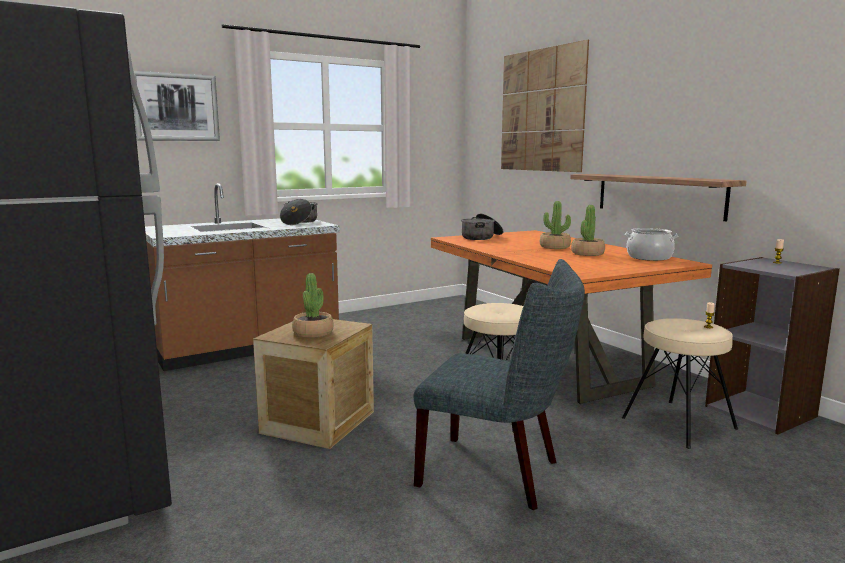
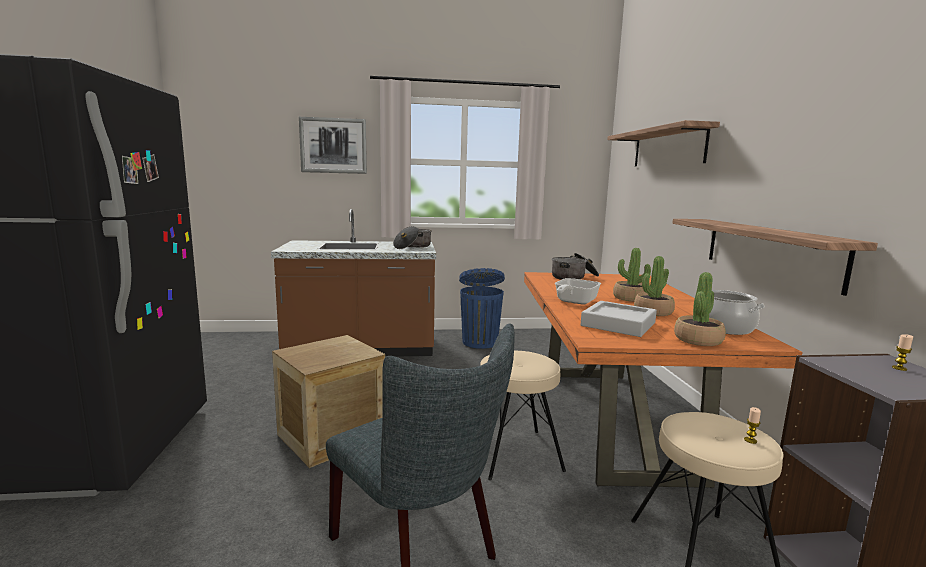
camera: 25 degrees right, 0 degrees up
potted plant [292,273,334,338] -> potted plant moved to [674,272,726,346]
picture [501,40,589,172] -> shelf [607,120,720,167]
none -> blue trash can [459,268,505,349]
none -> frying pan [555,278,601,305]
none -> grey tray [580,301,657,337]

